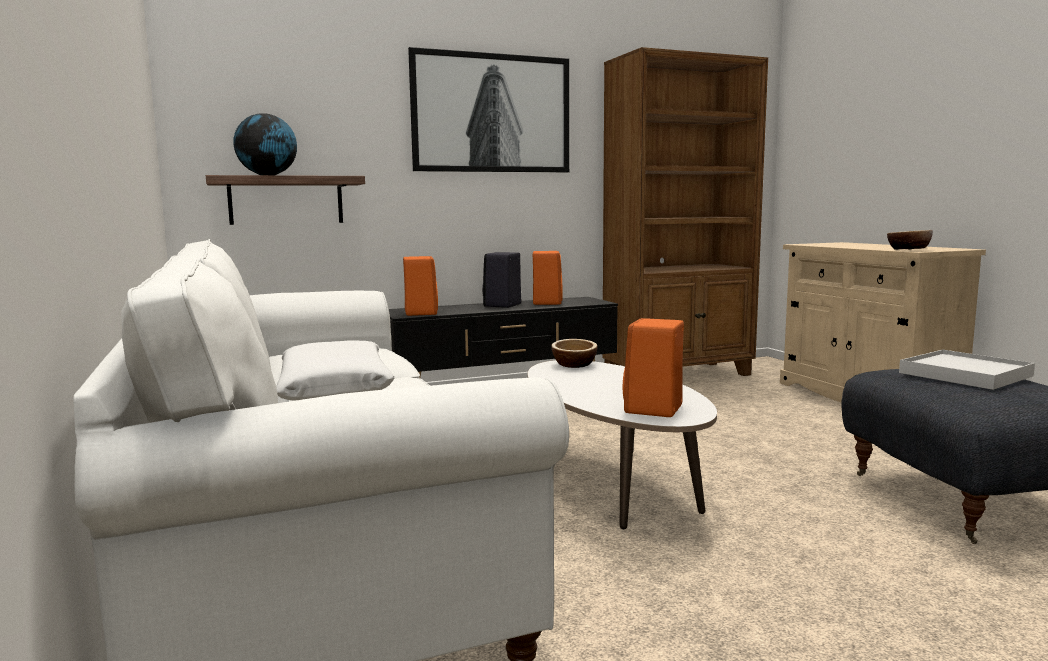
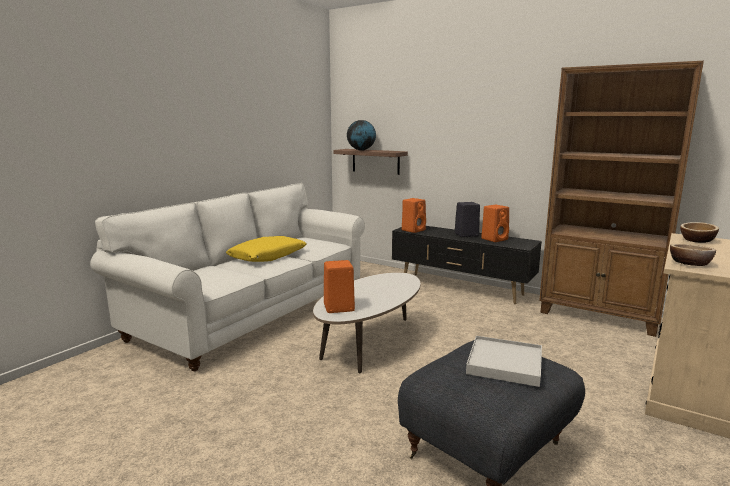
camera: 55 degrees right, 5 degrees up
white pillow [276,340,395,401] -> yellow pillow [226,236,307,262]
picture [408,47,569,172] -> none
bowl [551,339,597,368] -> bowl moved to [680,222,719,243]

